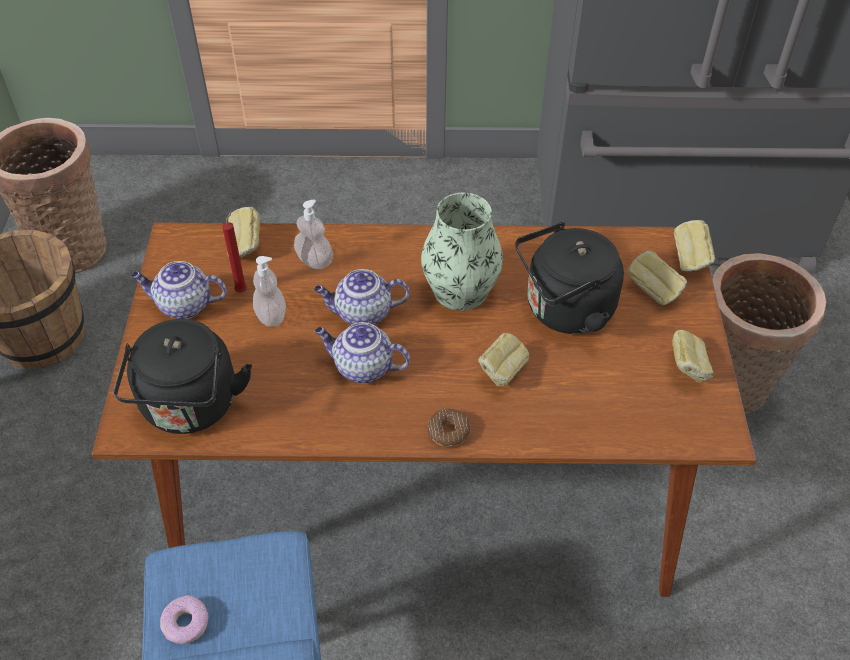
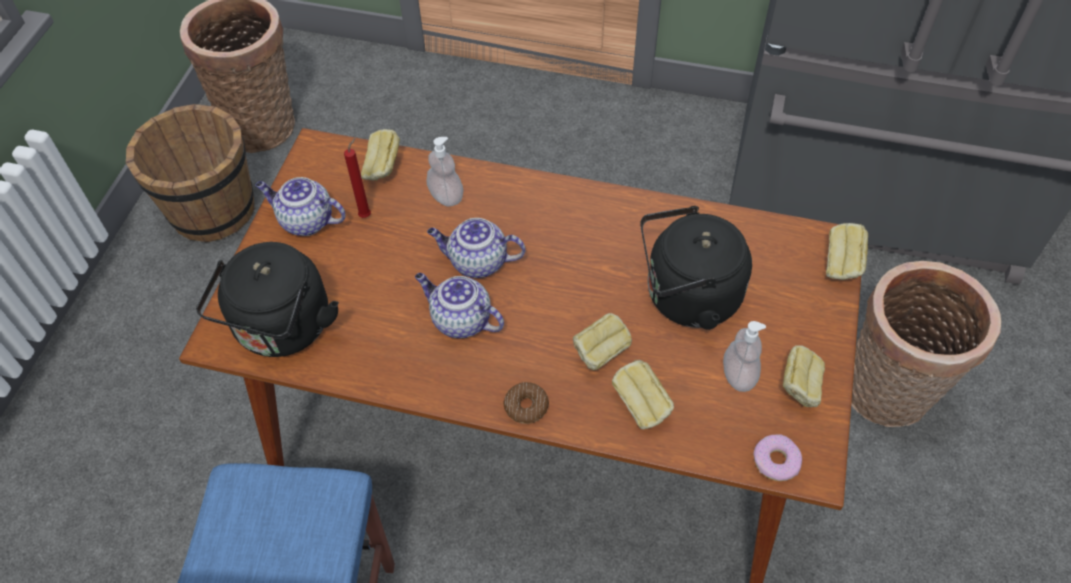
camera: 15 degrees right, 5 degrees up
donut [160,595,209,644] -> donut moved to [753,434,802,481]
soap dispenser [253,256,286,327] -> soap dispenser moved to [723,321,766,392]
vase [421,193,503,311] -> none
bread [628,250,687,305] -> bread moved to [612,360,674,429]

